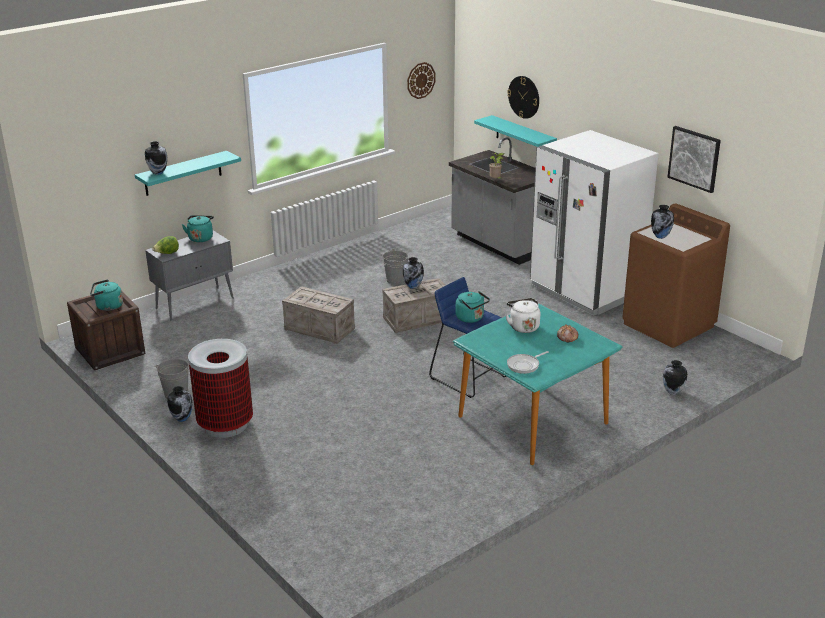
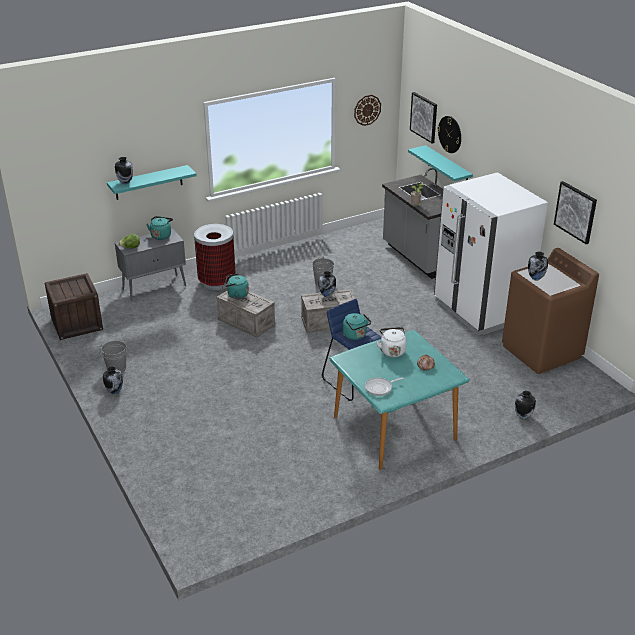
camera: 10 degrees right, 5 degrees up
turquoise kettle [90,279,123,311] -> turquoise kettle moved to [224,273,249,299]
trash can [188,339,253,438] -> trash can moved to [194,224,236,290]
none -> picture [410,92,437,144]

